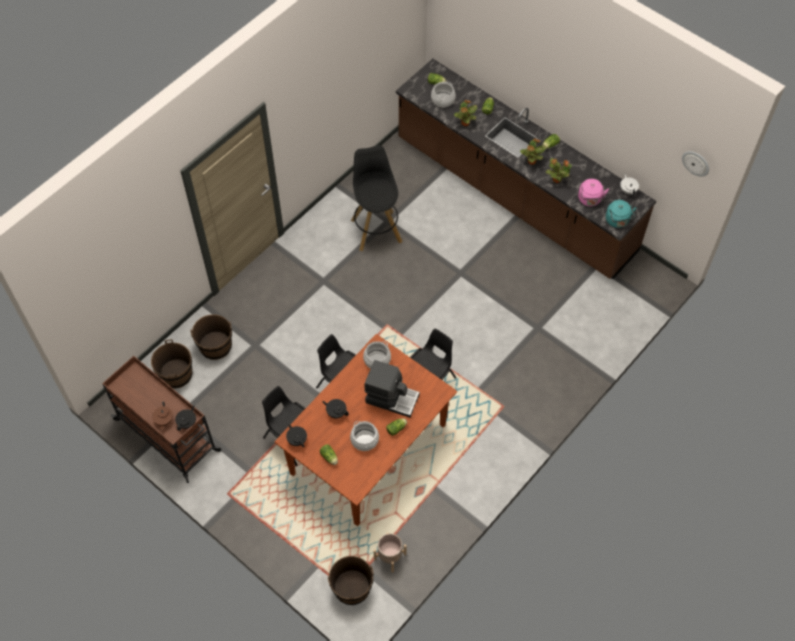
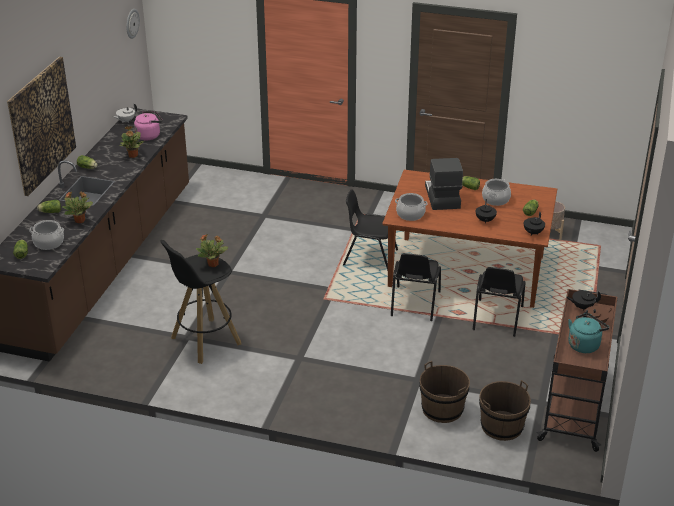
camera: 115 degrees left, 25 degrees down
brown bucket [328,556,374,605] -> none
potted plant [520,138,546,165] -> potted plant moved to [196,234,228,267]
turquoise kettle [606,200,636,228] -> turquoise kettle moved to [568,313,609,353]
none -> picture [7,57,76,196]

